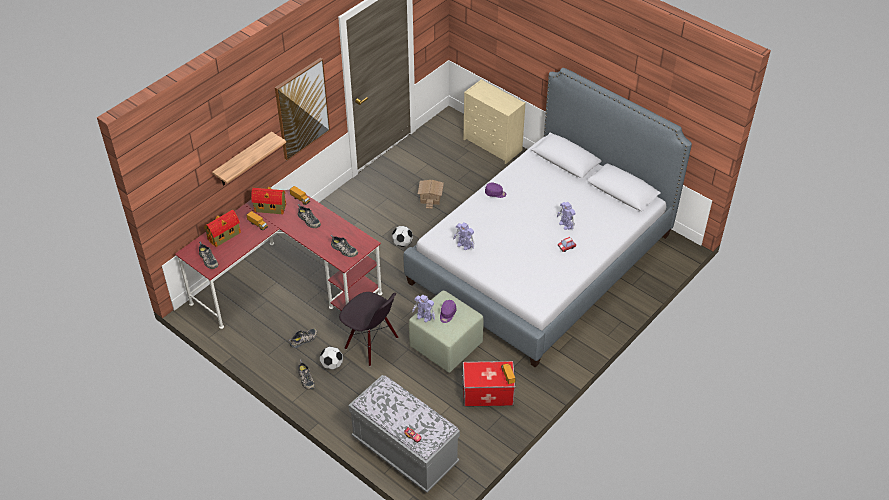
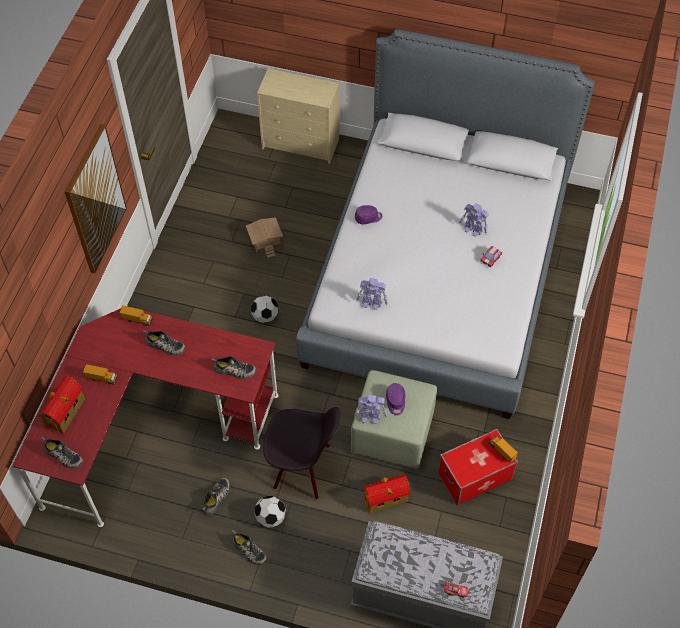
camera: 25 degrees left, 10 degrees up
shelf [212,132,286,186] -> none
toy house [251,187,286,214] -> toy house moved to [363,474,410,513]

